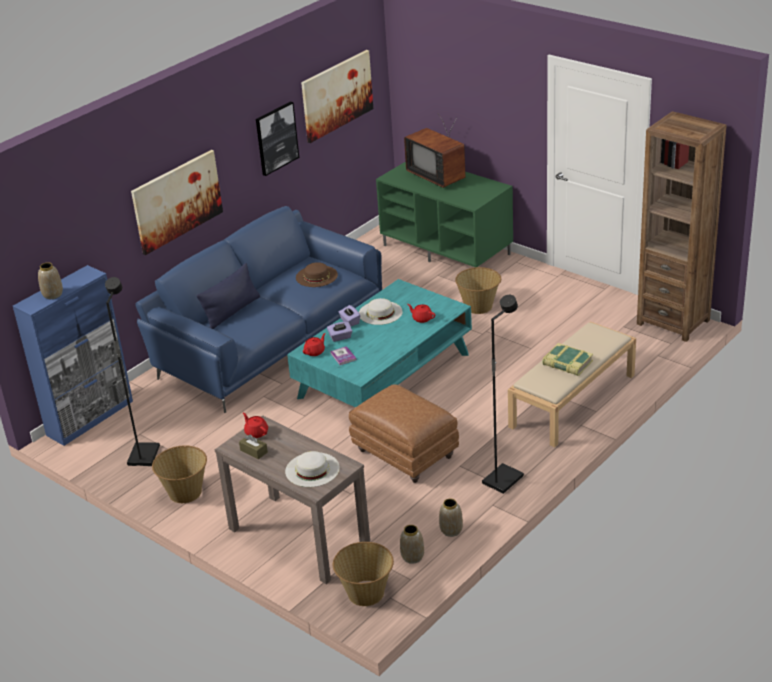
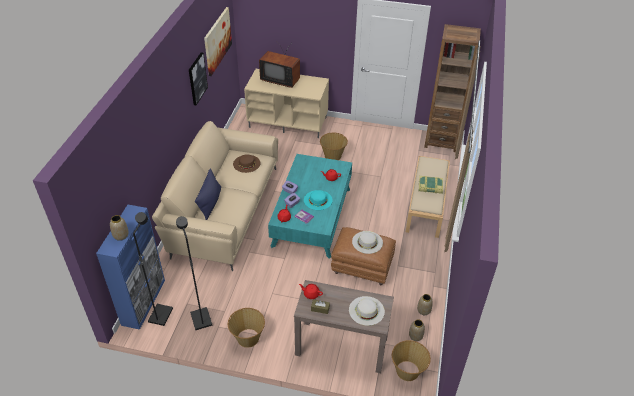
camera: 30 degrees left, 10 degrees up
picture [131,150,223,255] -> none
blue sofa [135,206,382,413] -> beige sofa [152,121,278,271]
white hat [359,298,403,325] -> white hat moved to [352,231,383,254]
green tv stand [376,161,513,268] -> beige tv stand [244,69,329,138]
black floor lamp [482,295,524,494] -> black floor lamp moved to [133,212,173,326]
none -> turquoise hat [304,190,333,210]

